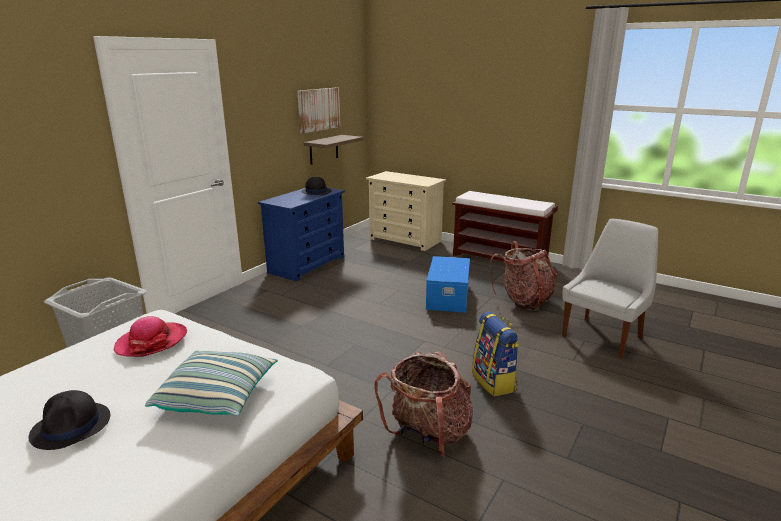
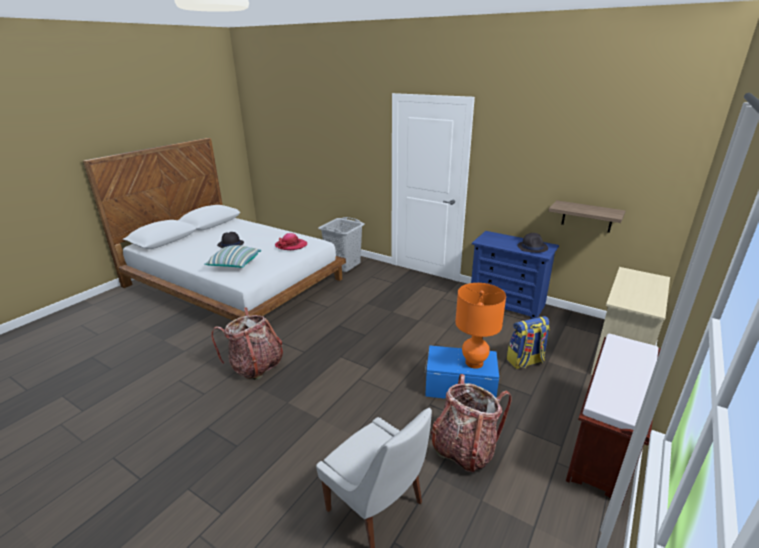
camera: 90 degrees right, 5 degrees up
picture [297,88,340,134] -> none
backpack [472,312,520,396] -> backpack moved to [507,316,550,369]
none -> orange table lamp [455,283,506,369]

